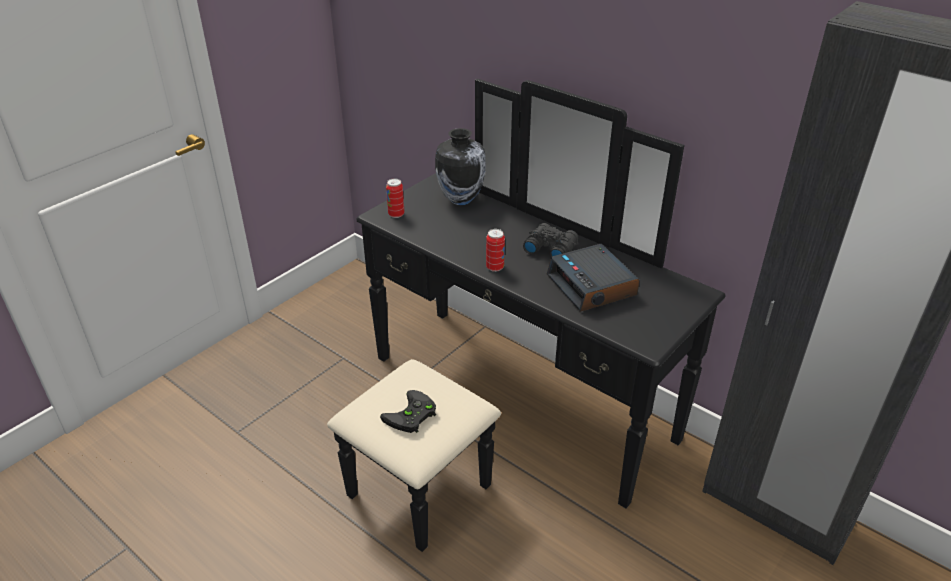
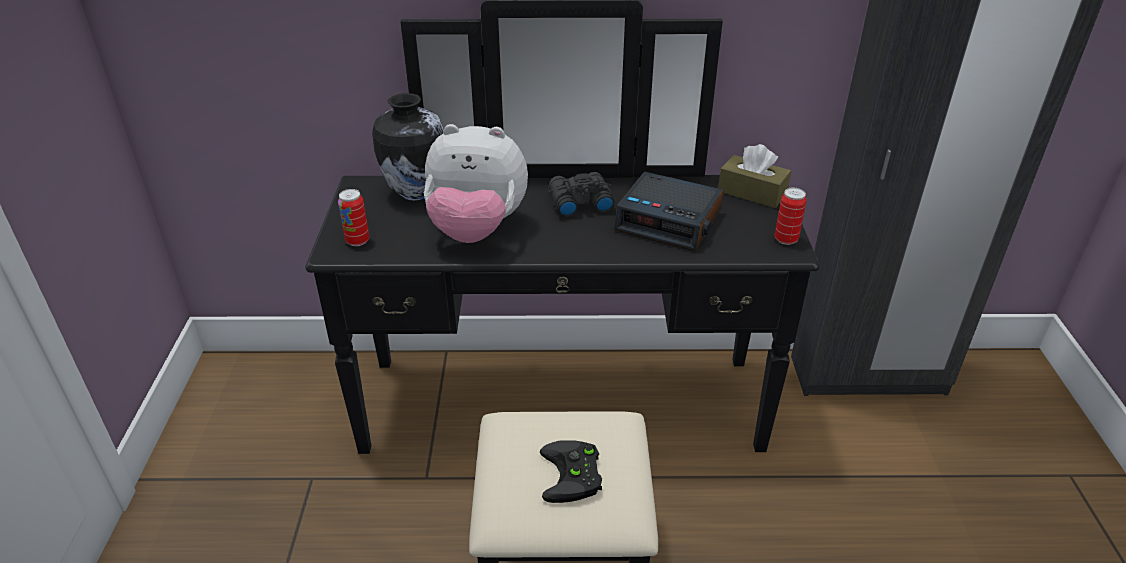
camera: 40 degrees left, 0 degrees up
can [486,229,505,272] -> can moved to [775,188,807,245]
none -> plush toy [424,124,528,243]
none -> brown tissue box [718,144,791,208]

